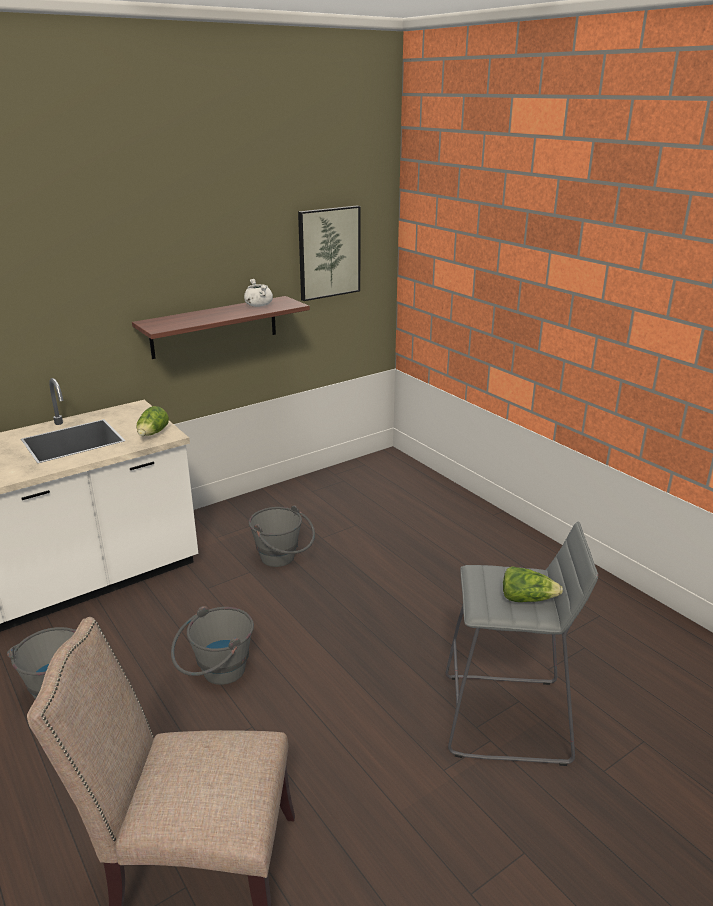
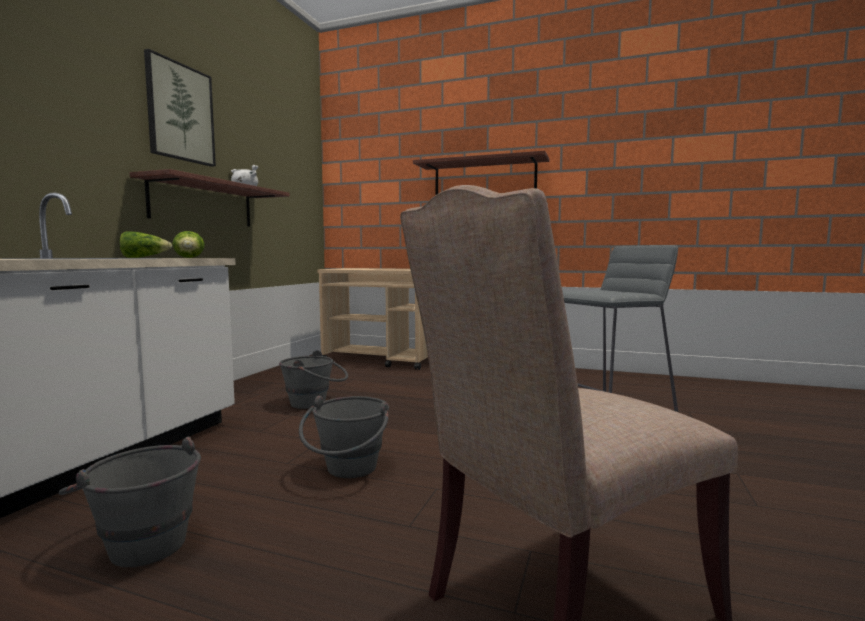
camera: 35 degrees left, 20 degrees down
picture [298,206,361,301] -> picture moved to [144,49,216,167]
lettuce [503,566,563,602] -> lettuce moved to [119,231,172,258]
none -> beige cart [317,268,428,370]
none -> shelf [413,151,550,195]

